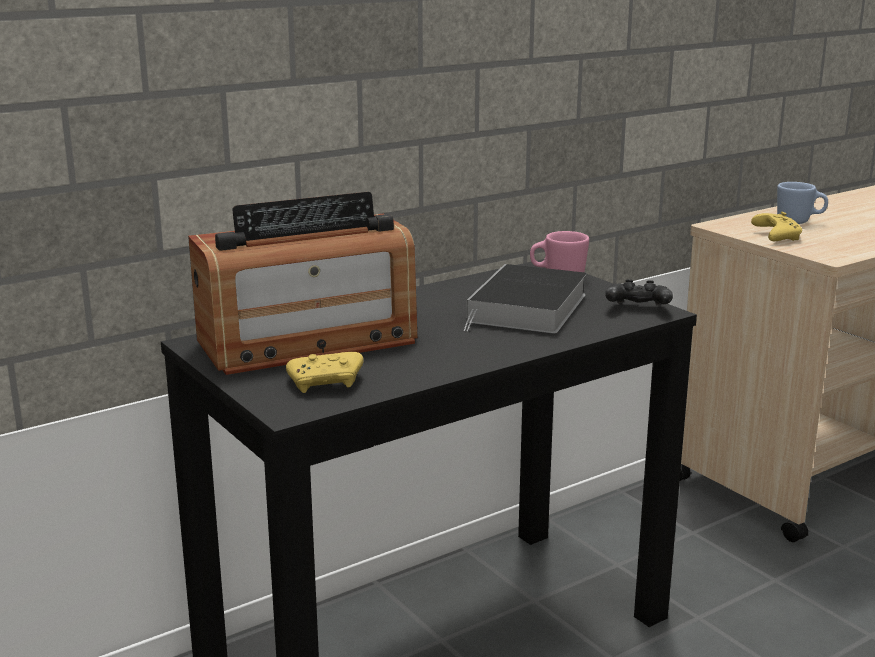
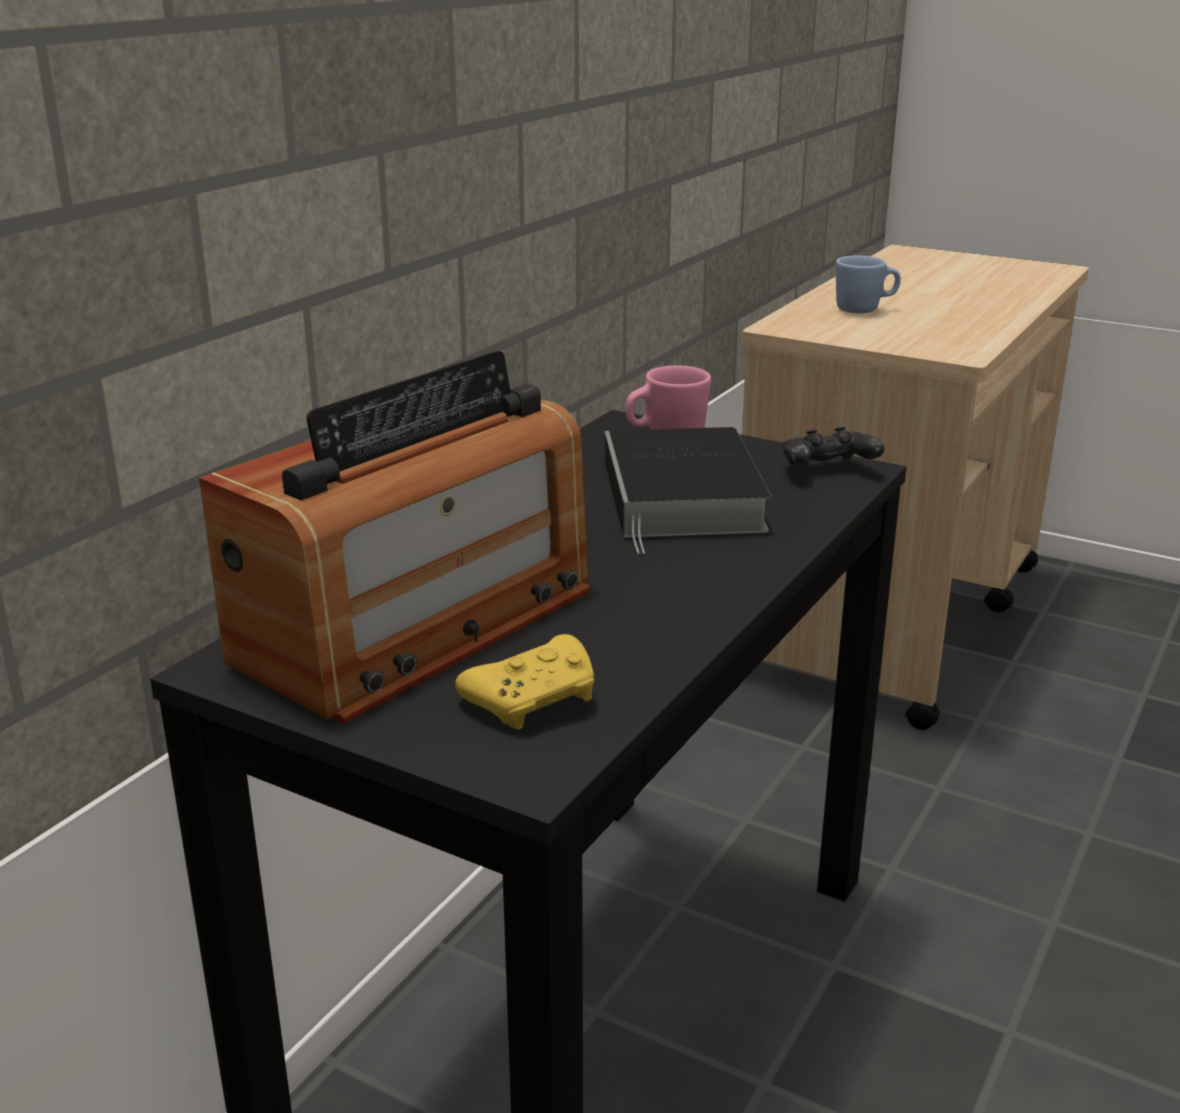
camera: 25 degrees left, 5 degrees up
yellow game controller [751,212,802,241] -> none

